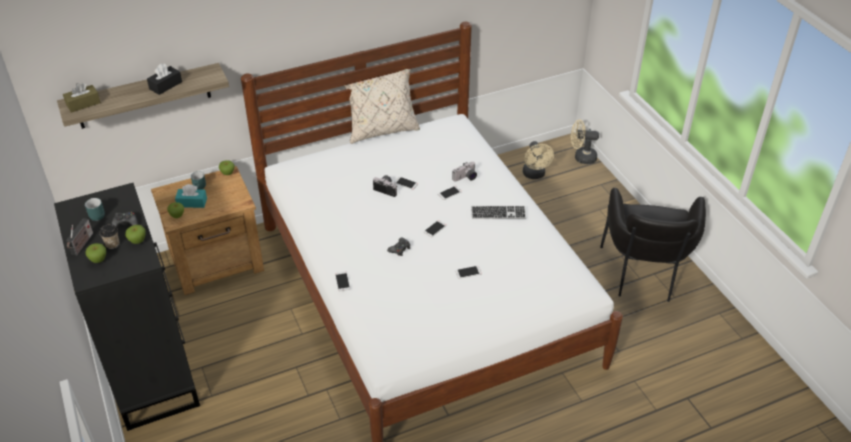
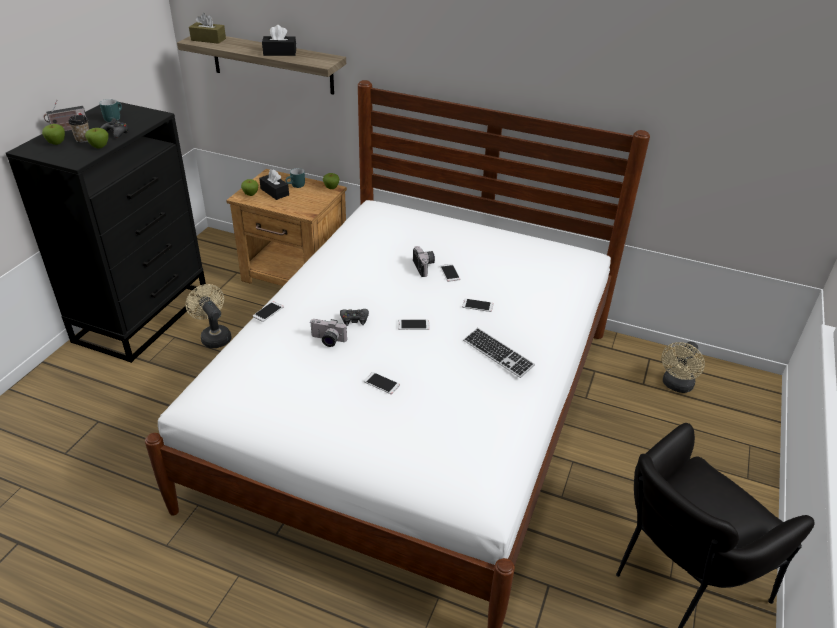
camera: 45 degrees right, 5 degrees down
turquoise tissue box [175,184,207,208] -> black tissue box [259,169,289,200]
beige pillow [344,69,420,144] -> none
camera [452,162,477,182] -> camera moved to [310,319,347,347]
beige fan [571,119,599,164] -> beige fan moved to [185,284,232,348]

